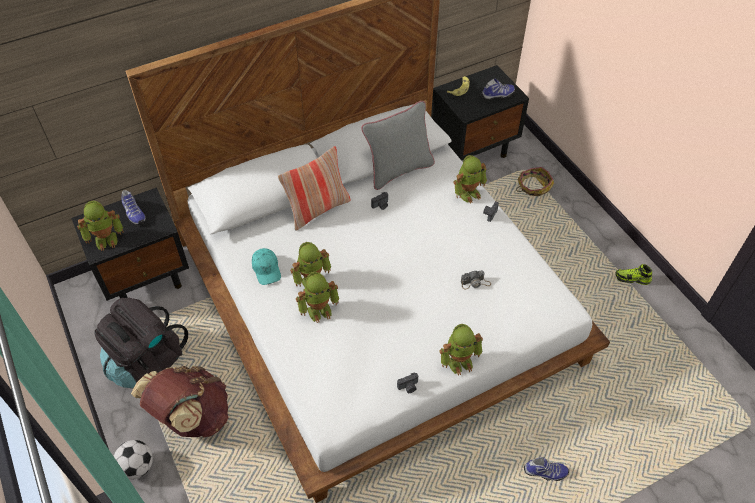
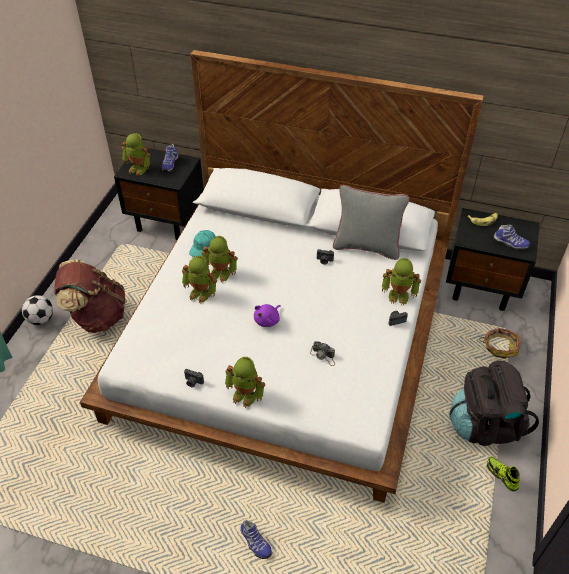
camera: 45 degrees right, 5 degrees down
black backpack [94,298,188,388] -> black backpack moved to [449,361,539,446]
pillow [278,146,351,230] -> none
none -> purple plush toy [254,304,281,327]

